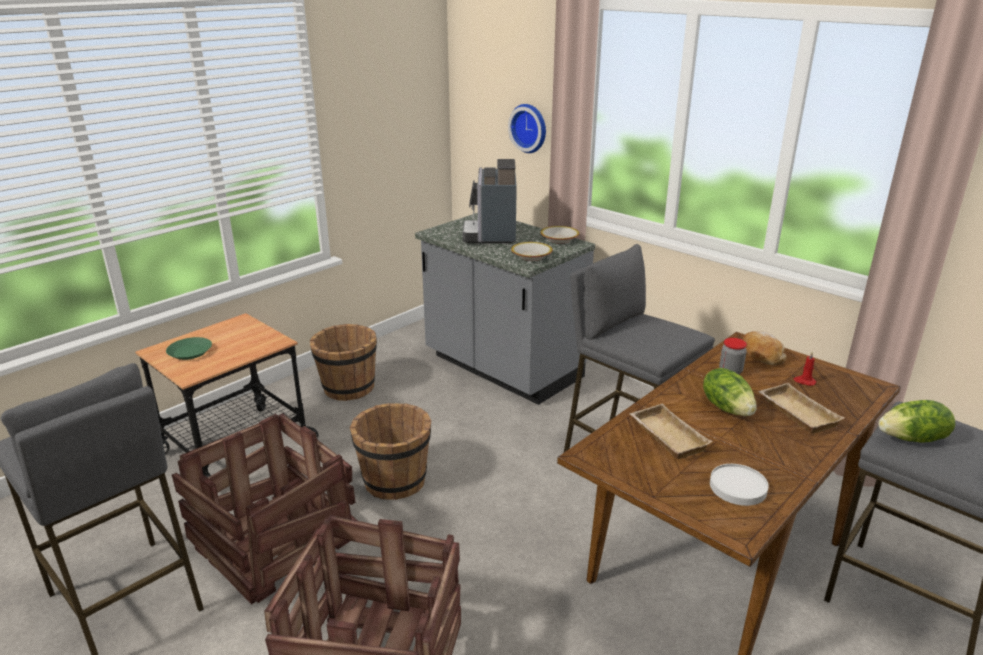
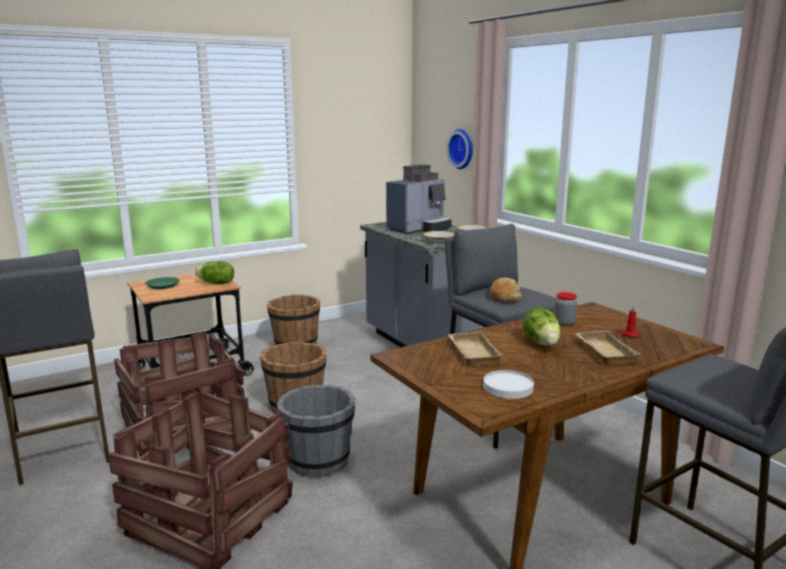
camera: 15 degrees right, 10 degrees down
coffee machine [463,159,517,243] -> coffee machine turned 150 degrees counterclockwise [386,164,452,234]
bread [743,331,787,366] -> bread moved to [490,277,522,302]
lettuce [878,400,955,443] -> lettuce moved to [195,261,234,284]
none -> grey bucket [277,385,355,477]

